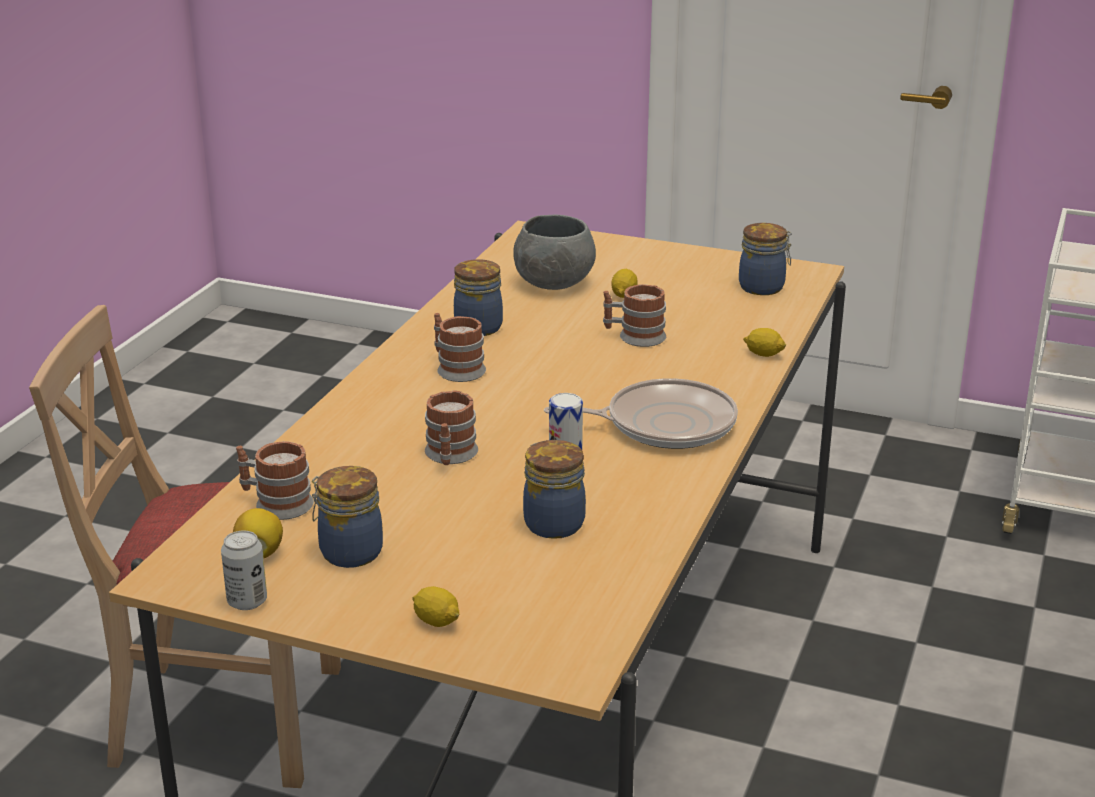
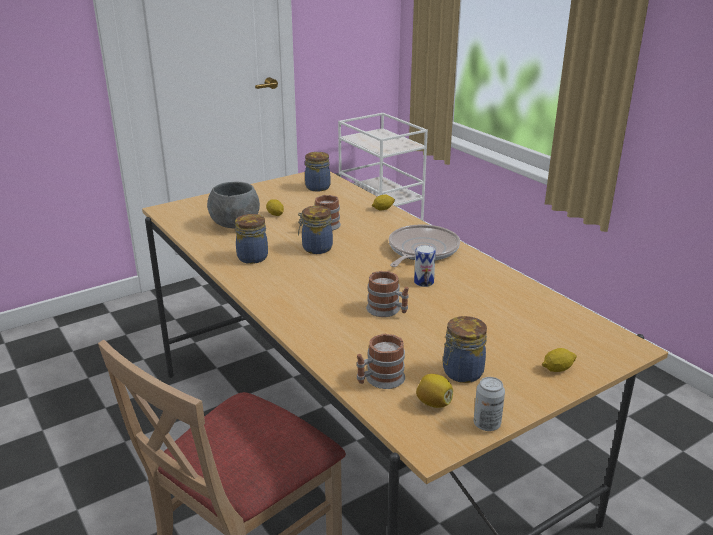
camera: 55 degrees left, 0 degrees up
mug [434,313,486,382] -> none
jar [523,440,586,539] -> jar moved to [298,206,333,254]

